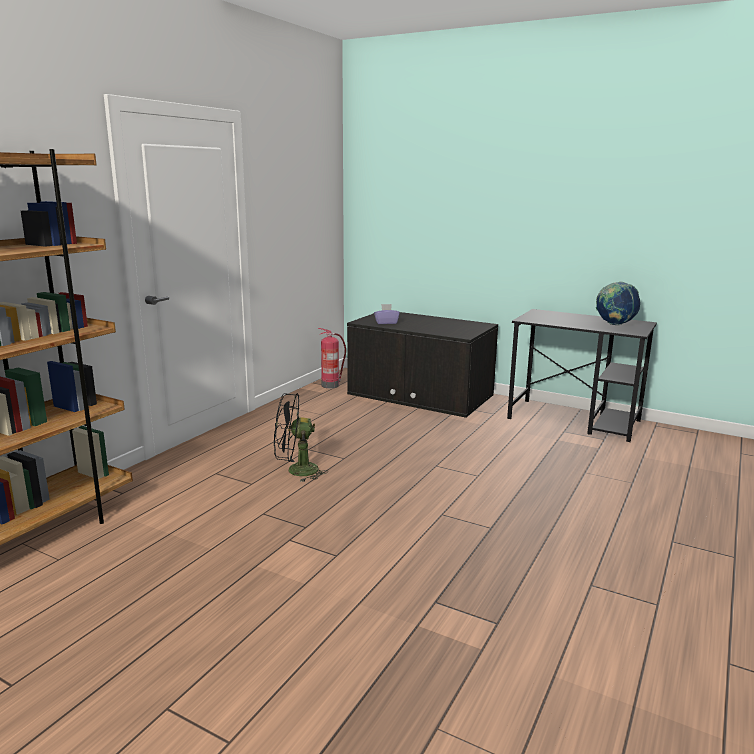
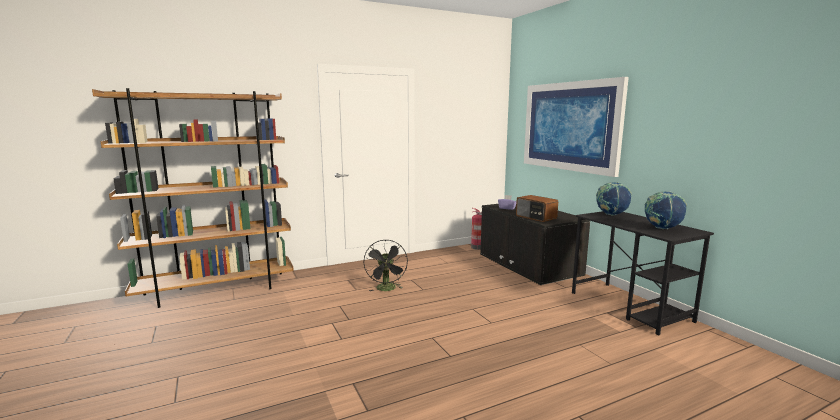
camera: 35 degrees right, 5 degrees down
black fan [274,393,328,482] -> black fan turned 120 degrees counterclockwise [364,239,408,291]
none -> radio [516,195,558,222]
none -> picture [524,77,629,177]
none -> globe [596,182,632,215]

